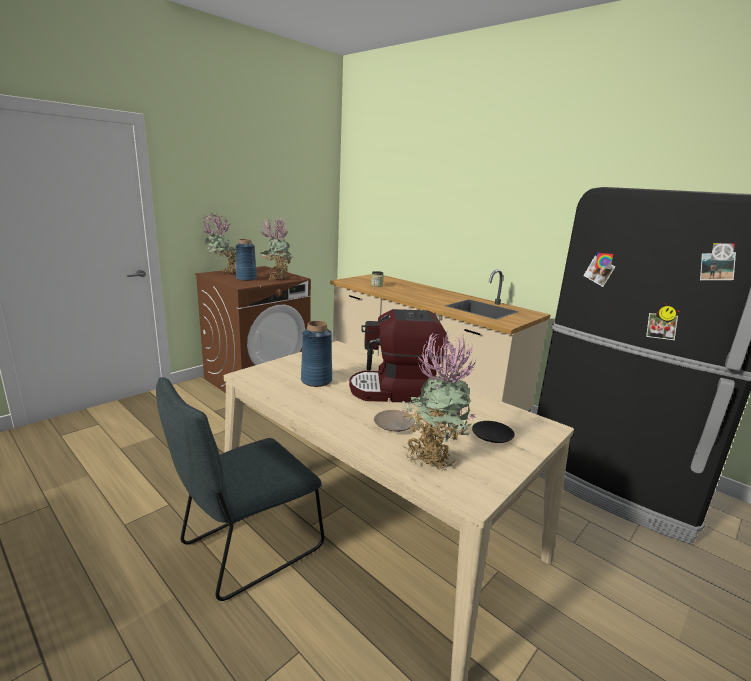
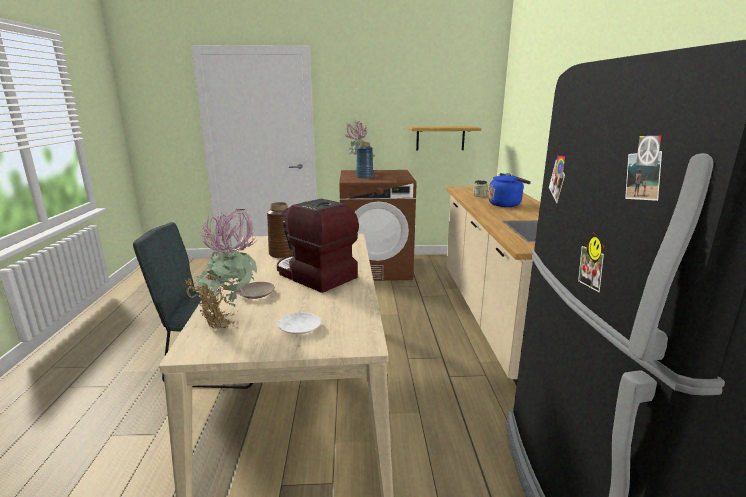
camera: 45 degrees right, 0 degrees up
potted plant [260,217,293,280] -> none
blue vase [301,321,332,387] -> brown vase [267,202,293,258]
black plate [472,421,515,443] -> white plate [277,313,321,334]
none -> shelf [408,126,481,151]
none -> blue kettle [489,173,531,207]

